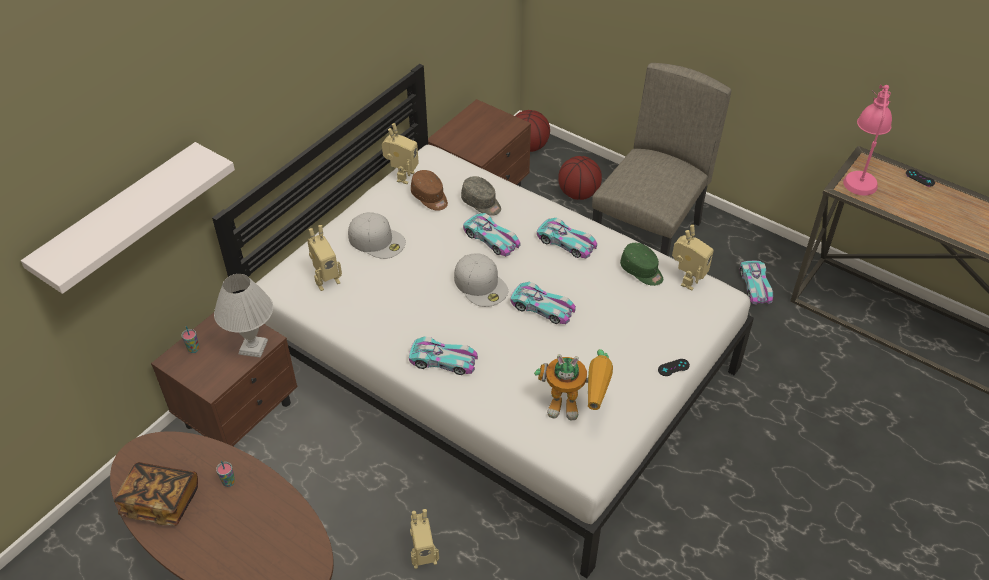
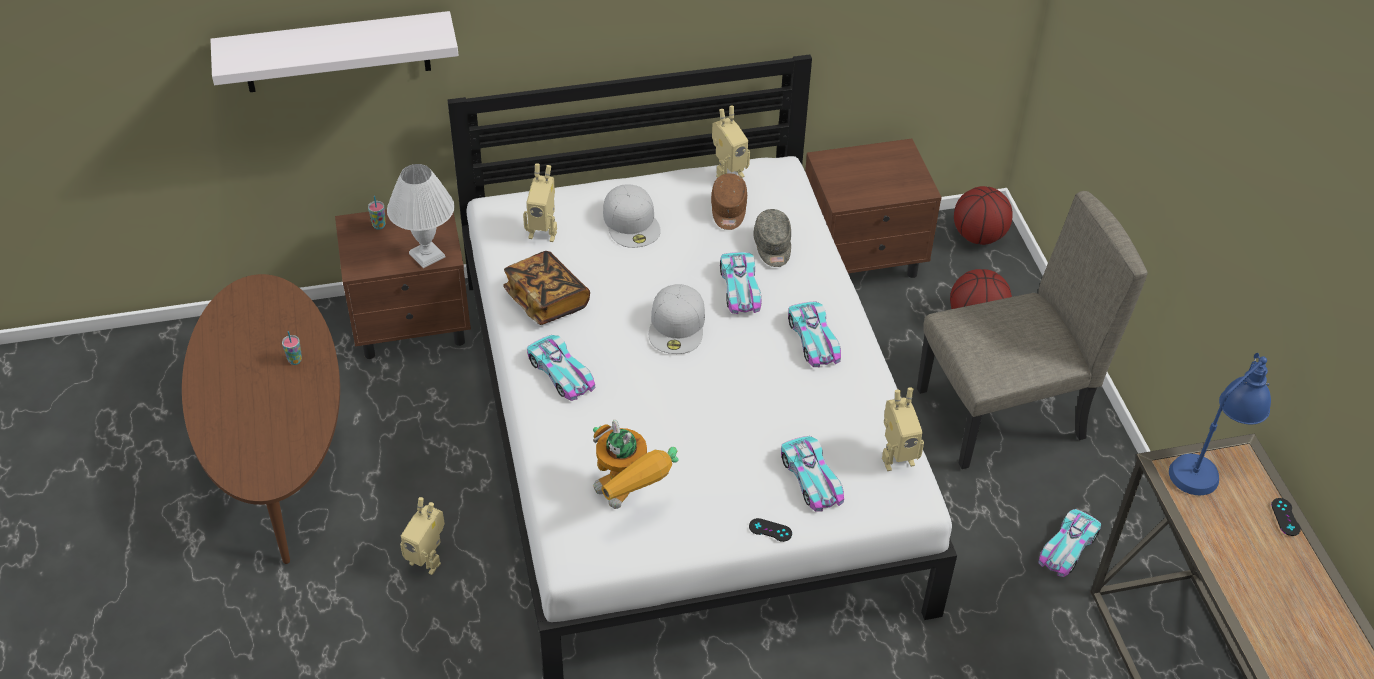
camera: 40 degrees right, 0 degrees up
book [114,462,198,526] -> book moved to [503,251,590,325]
toy car [510,282,576,324] -> toy car moved to [781,436,844,512]
green cap [620,243,663,286] -> none
pink table lamp [843,85,892,196] -> blue table lamp [1169,353,1271,495]

